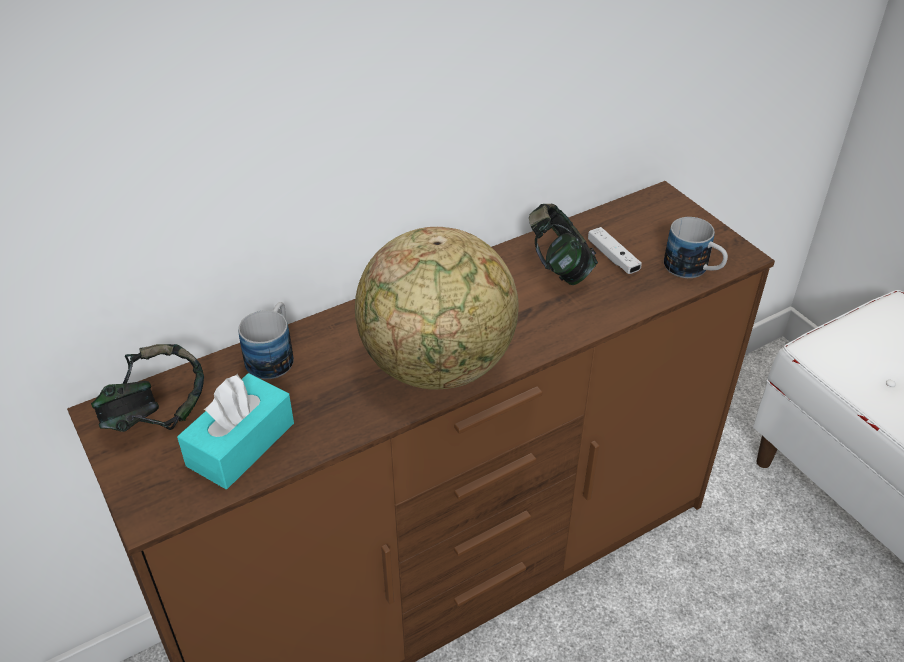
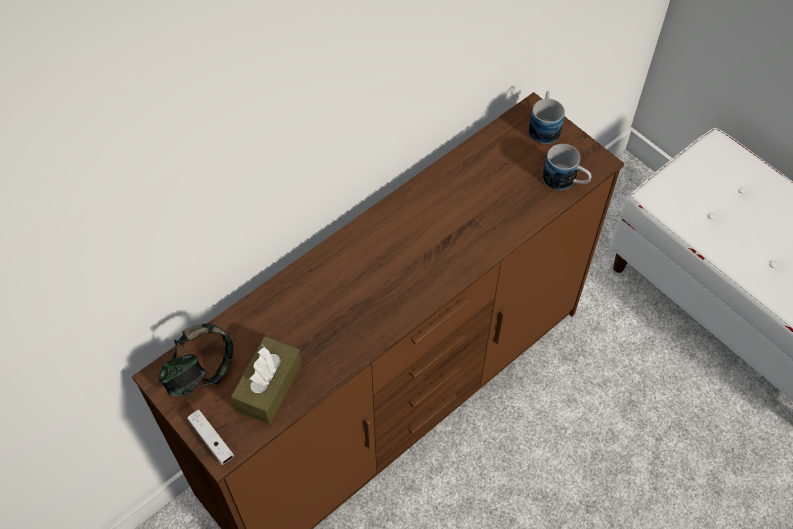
camera: 10 degrees left, 15 degrees up
turquoise tissue box [177,373,294,489] -> brown tissue box [231,336,302,425]
mug [238,302,294,379] -> mug moved to [529,91,565,144]
globe [355,227,519,390] -> none
headphones [529,204,598,285] -> none
white game controller [588,227,642,274] -> white game controller moved to [187,410,234,465]

